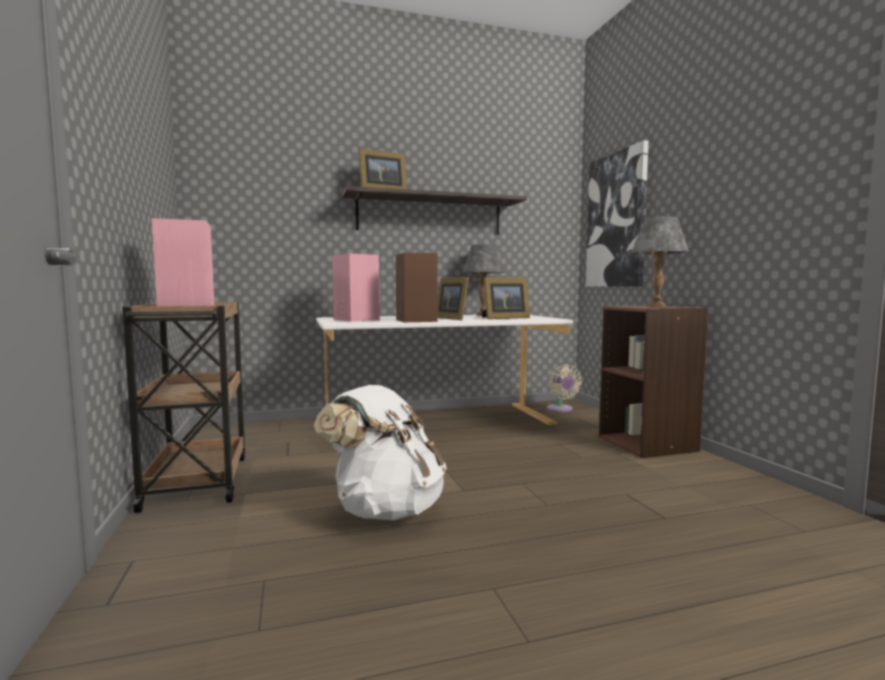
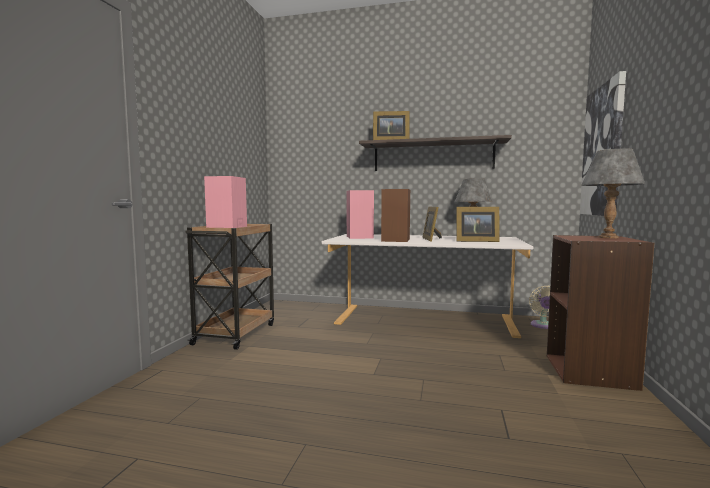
camera: 30 degrees right, 0 degrees up
white backpack [314,385,447,520] -> none

